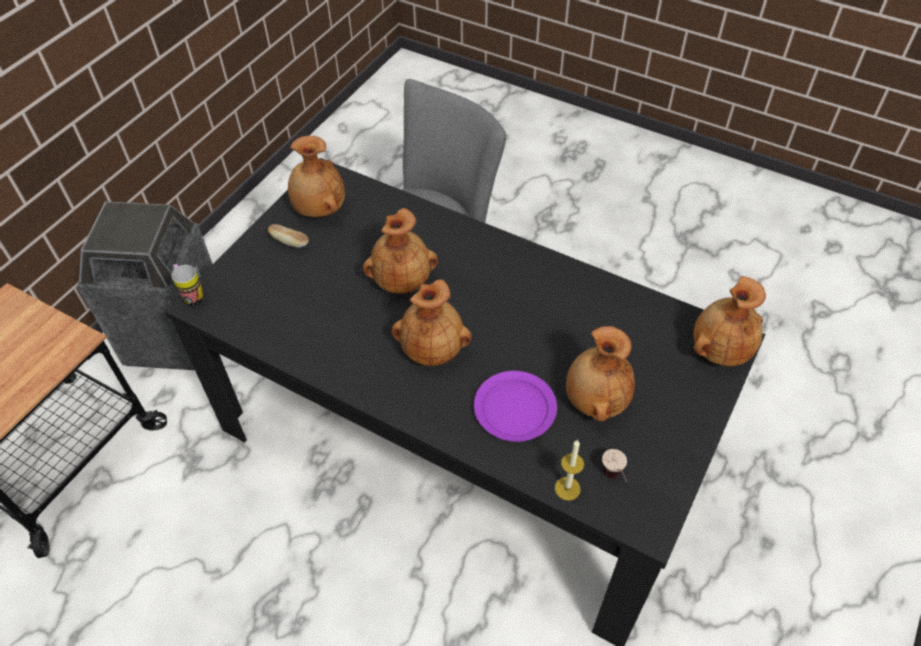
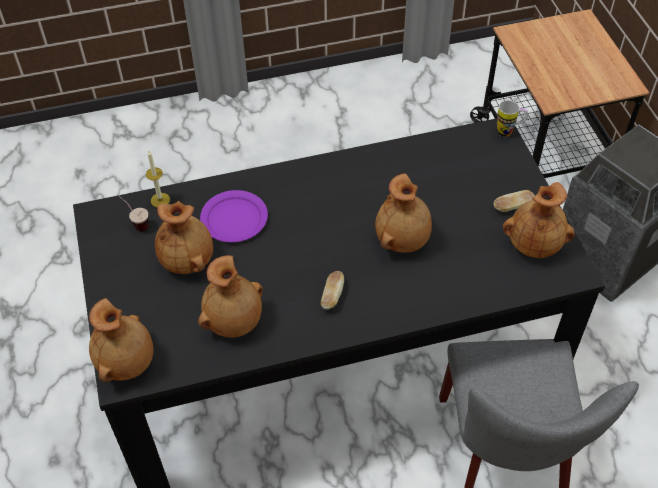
camera: 135 degrees right, 0 degrees up
brown vase [392,279,472,366] -> brown vase moved to [198,255,263,338]
none -> bread [321,271,344,310]

